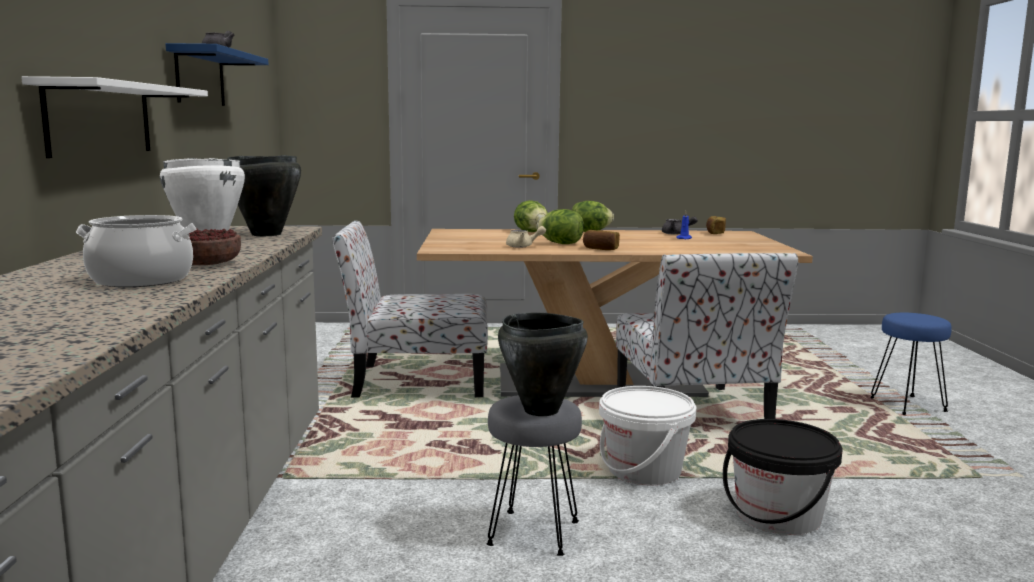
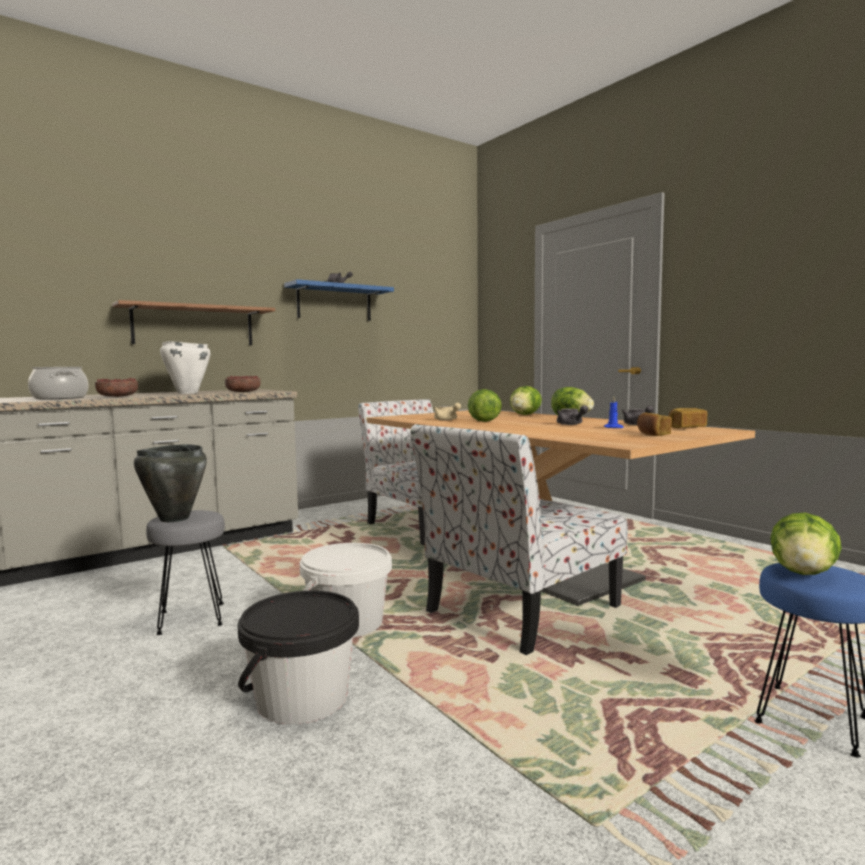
camera: 55 degrees right, 5 degrees down
white shelf [21,76,208,158] -> brown shelf [112,300,275,345]
black cooking pot [227,155,301,236] -> bowl [225,376,260,392]
bread [583,230,620,250] -> bread moved to [637,412,672,436]
none -> grey teapot [557,405,588,425]
none -> lettuce [770,513,842,575]

